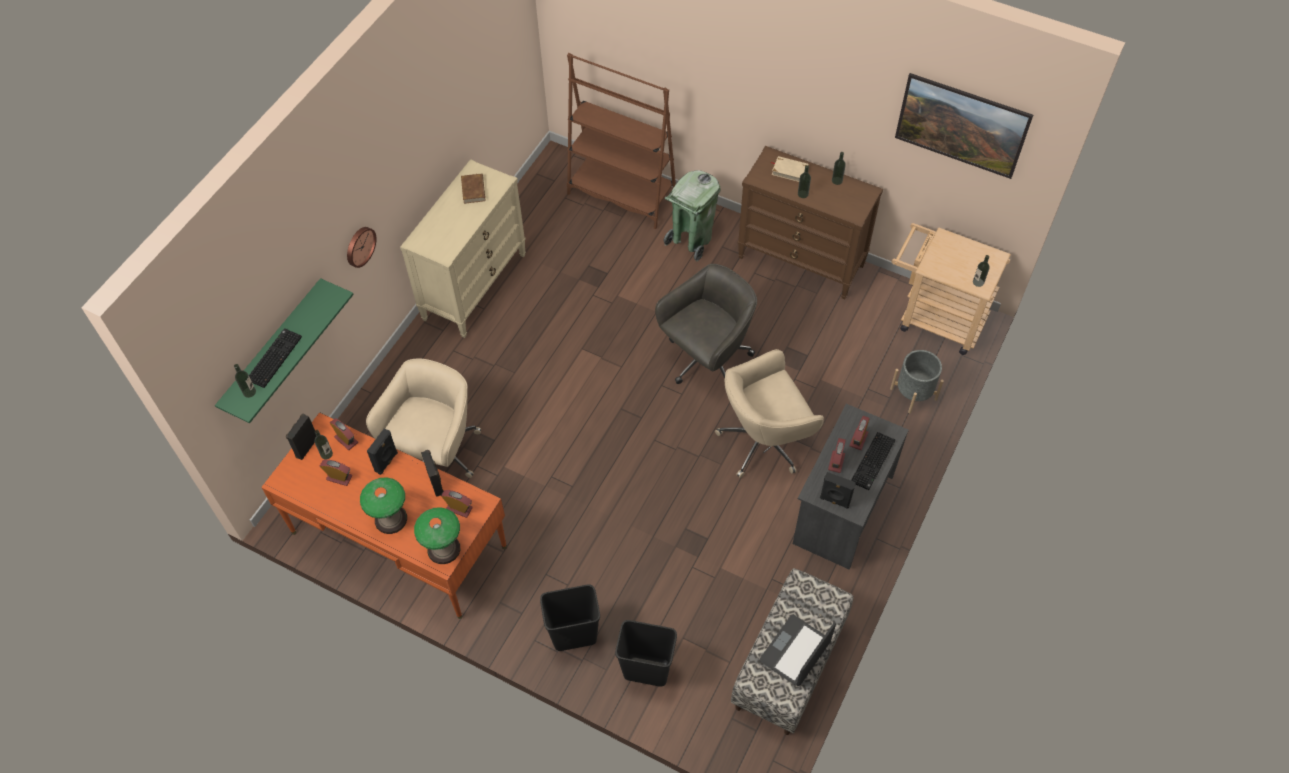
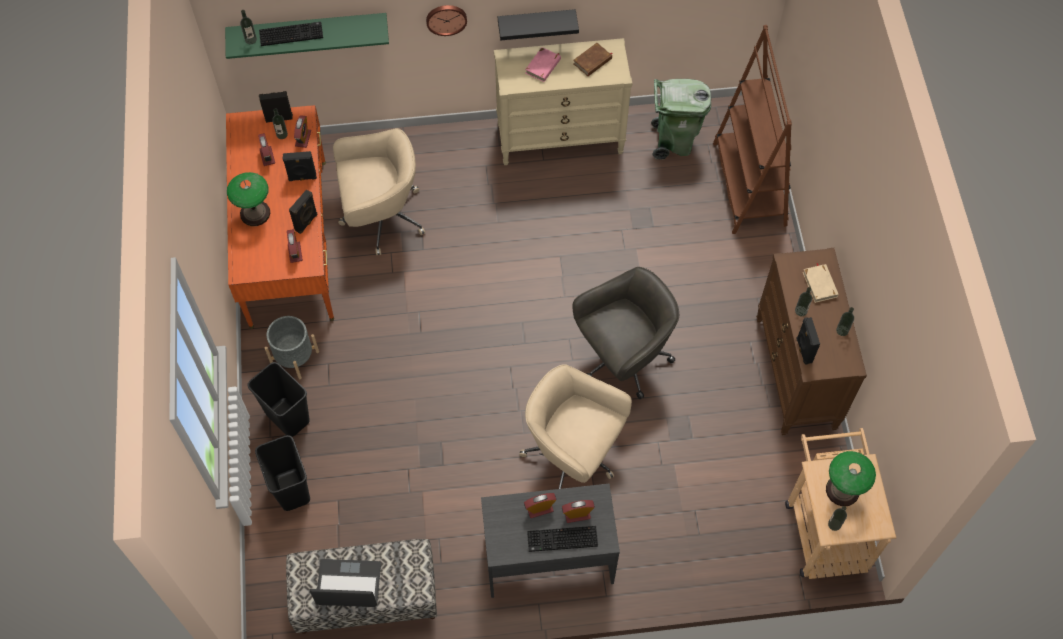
camera: 55 degrees right, 5 degrees up
table lamp [414,507,460,564] -> table lamp moved to [826,451,876,506]
grey office chair [655,264,757,384] -> grey office chair turned 45 degrees counterclockwise [572,267,679,399]
green trash can [663,170,721,262] -> green trash can moved to [651,79,711,160]
black speaker [820,472,856,509] -> black speaker moved to [796,317,820,365]
grey planter [890,350,944,414] -> grey planter moved to [265,316,319,379]
picture [895,73,1033,179] -> none
none -> black shelf [498,9,579,40]
none -> pink book [525,47,561,82]

